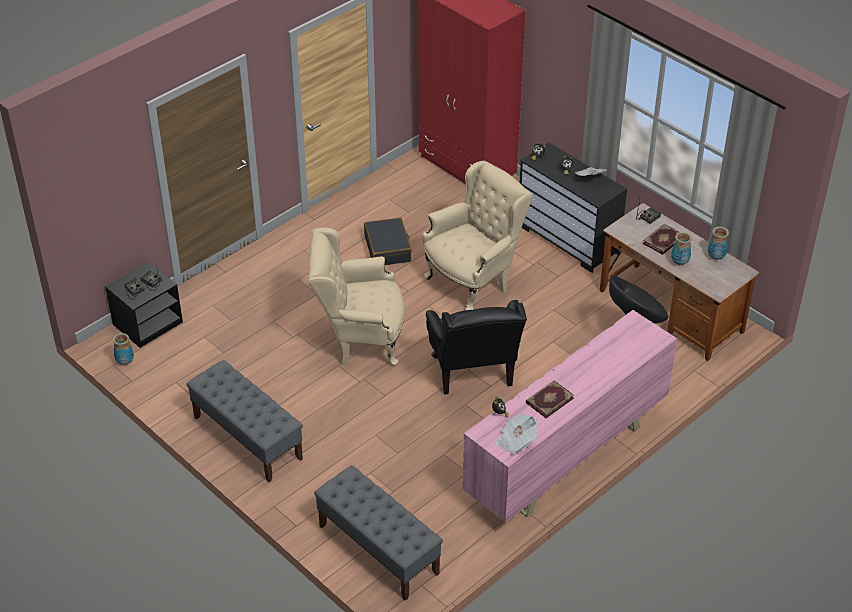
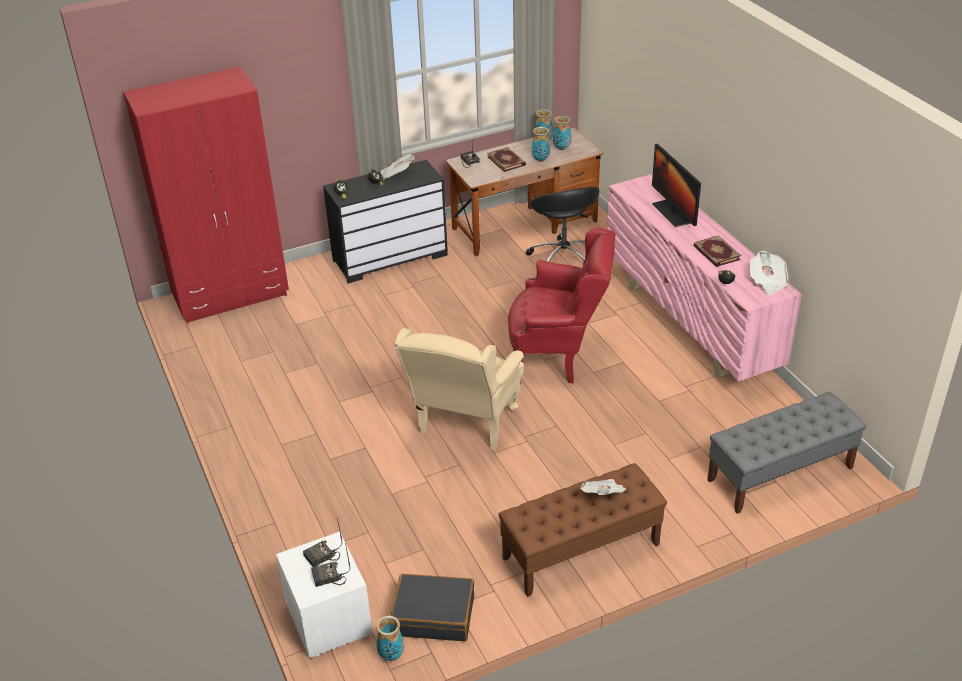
camera: 70 degrees left, 5 degrees down
black nightstand [105,262,183,348] -> white nightstand [276,532,373,658]
grey bench [187,360,303,482] -> brown bench [498,463,667,597]
black suitcase [364,217,412,265] -> black suitcase moved to [391,574,474,641]
beige armchair [422,161,533,310] -> none
black armchair [426,300,527,395] -> red armchair [508,228,616,383]
none -> vase [553,116,572,150]
none -> newspaper [580,479,627,495]
none -> monitor [652,144,701,227]

